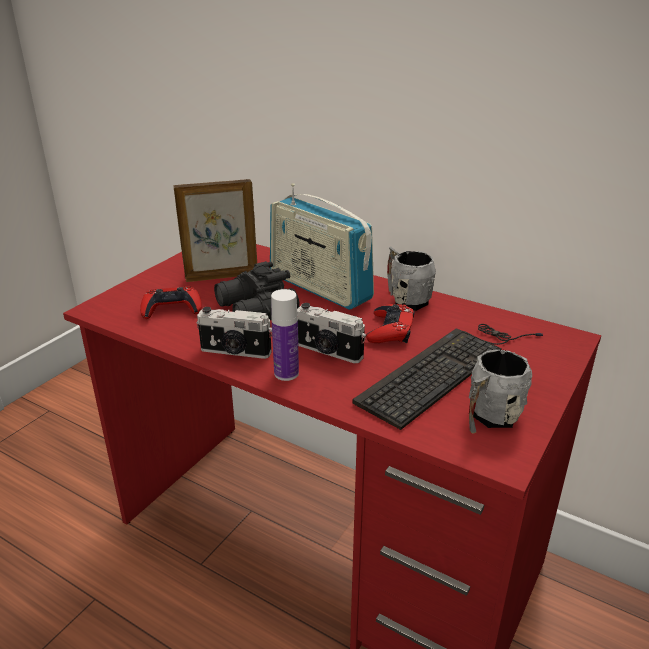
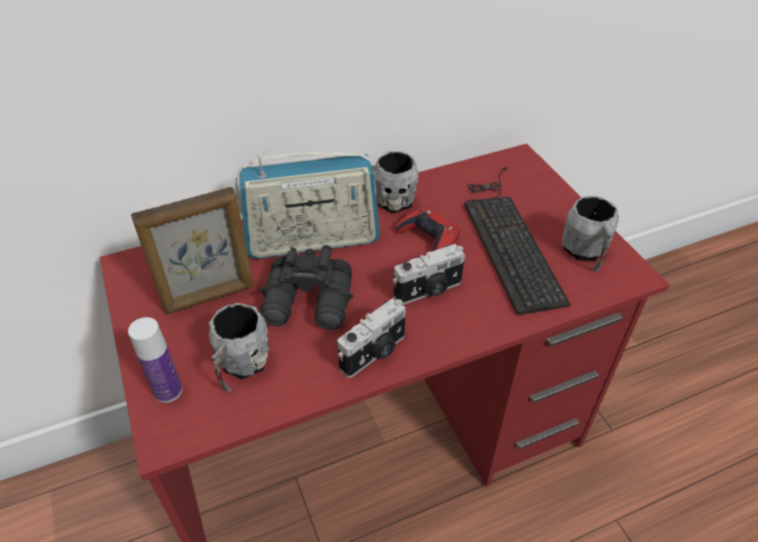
camera: 55 degrees left, 15 degrees up
red game controller [140,286,202,319] -> grey mug [209,303,269,393]
picture frame [173,179,257,282] -> picture frame turned 135 degrees counterclockwise [131,187,253,314]
bottle [271,289,299,381] -> bottle moved to [128,317,182,403]

